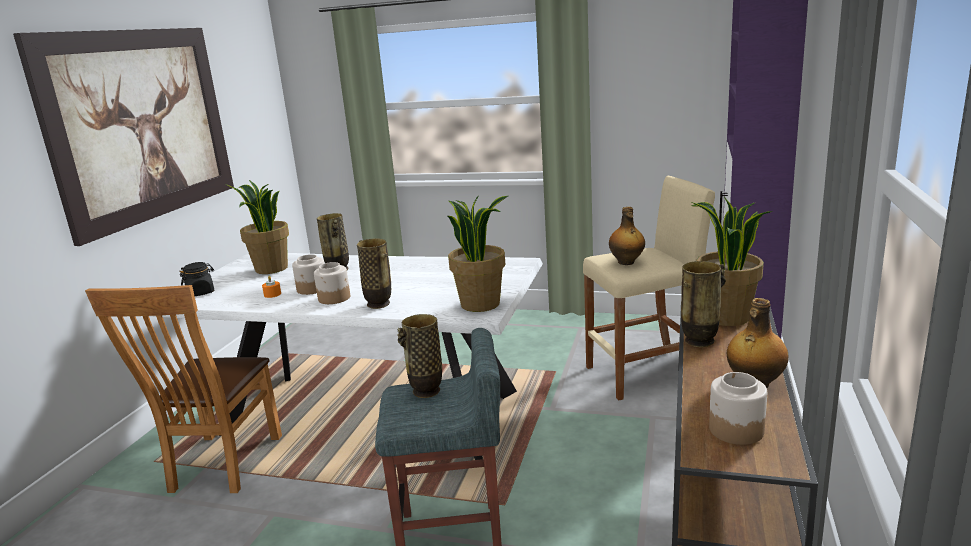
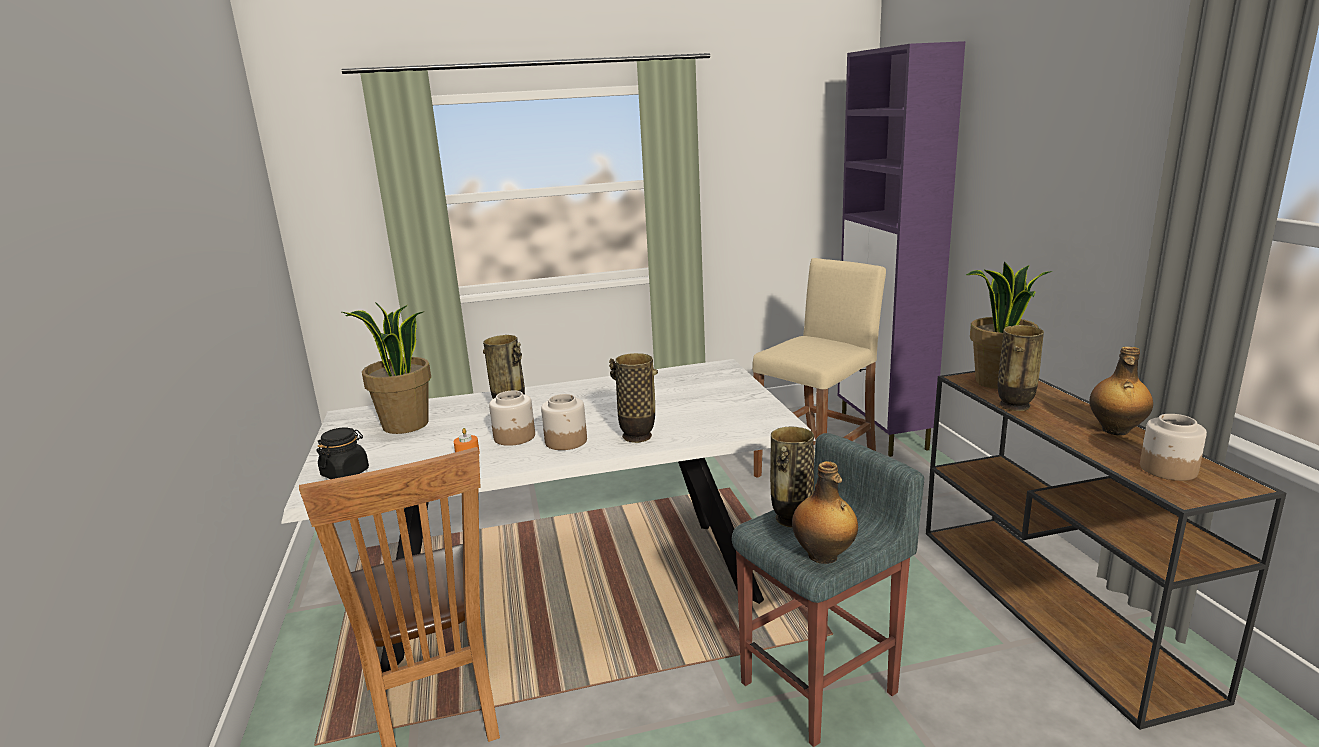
camera: 30 degrees left, 0 degrees up
picture [13,28,234,246] -> none
potted plant [447,195,508,312] -> none
bottle [609,207,645,265] -> bottle moved to [792,461,858,564]

